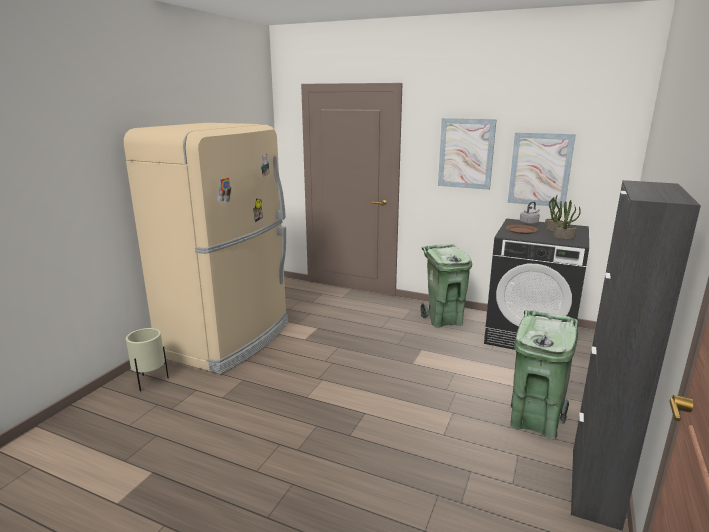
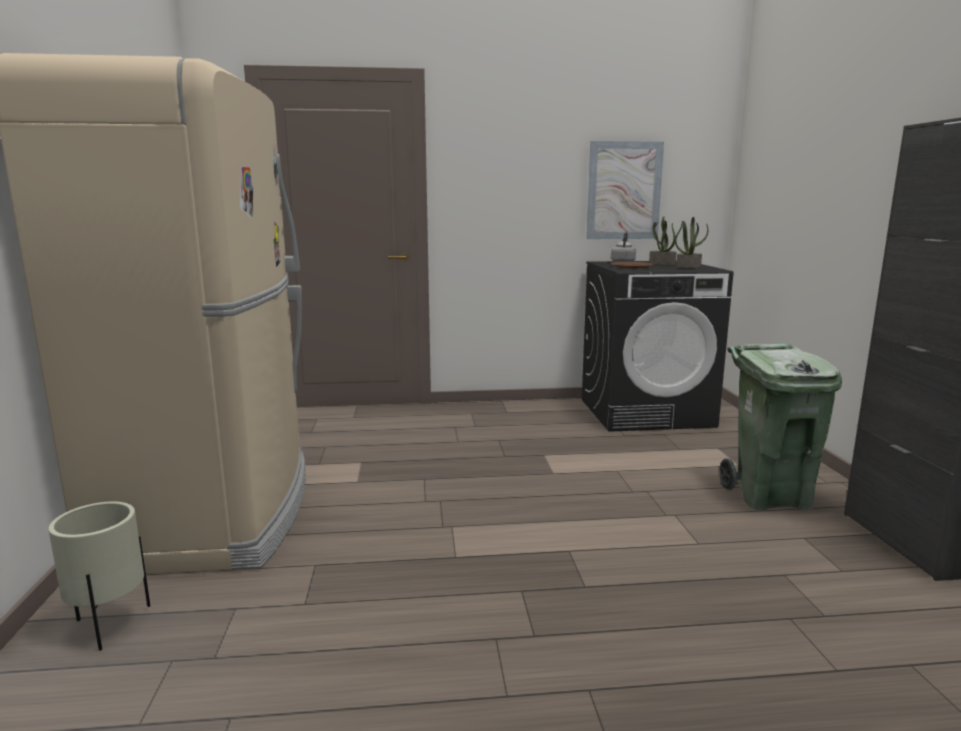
camera: 30 degrees left, 5 degrees down
green trash can [420,244,472,328] -> none
picture [438,118,497,190] -> none

